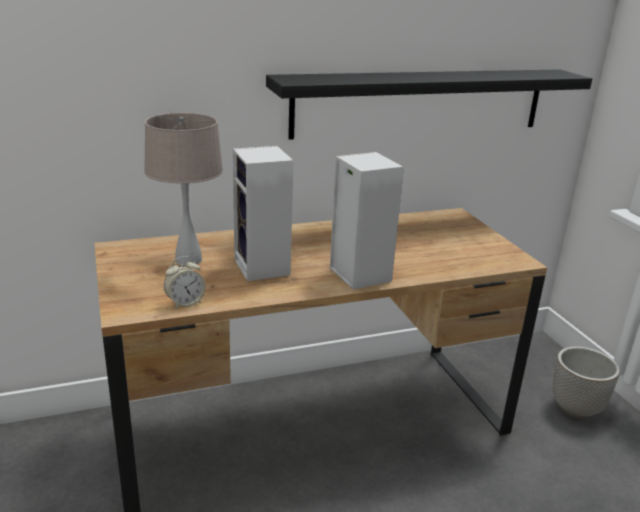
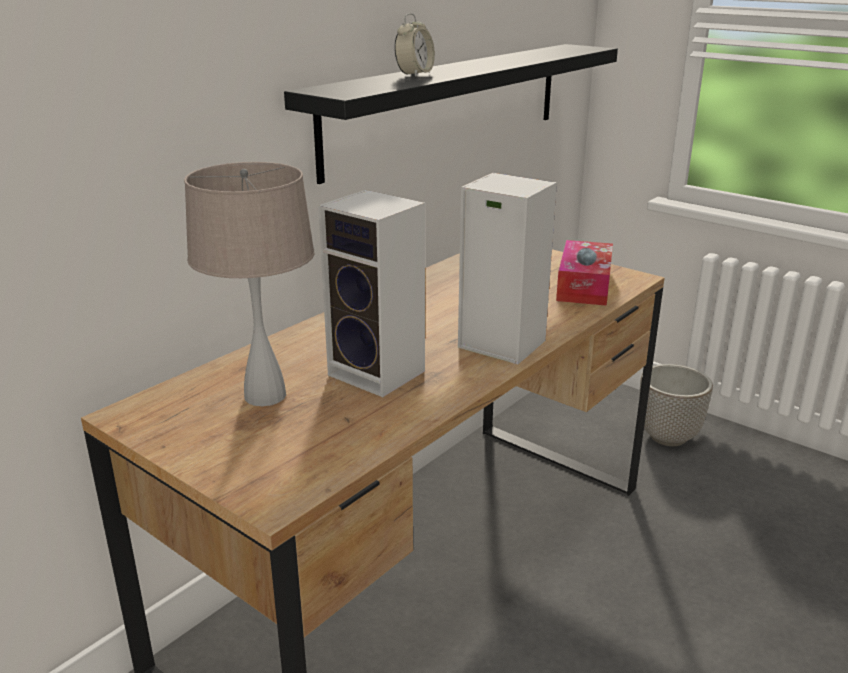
camera: 30 degrees left, 0 degrees up
alarm clock [164,257,206,309] -> alarm clock moved to [394,13,435,77]
none -> tissue box [556,240,613,306]

